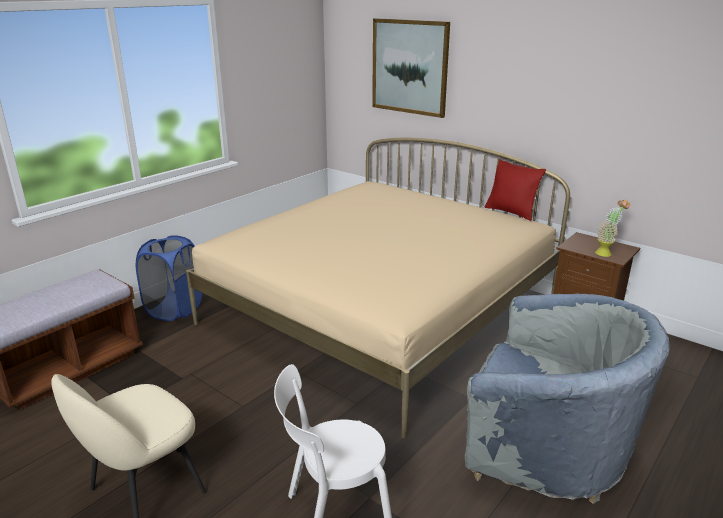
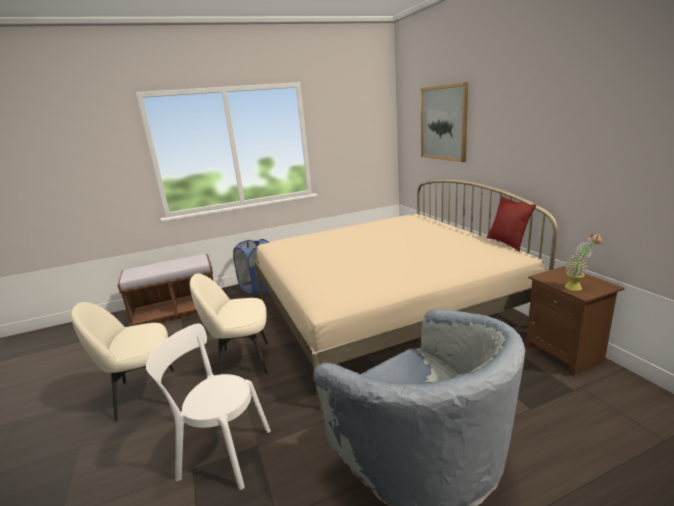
camera: 30 degrees right, 5 degrees down
none -> beige chair [190,273,268,375]

